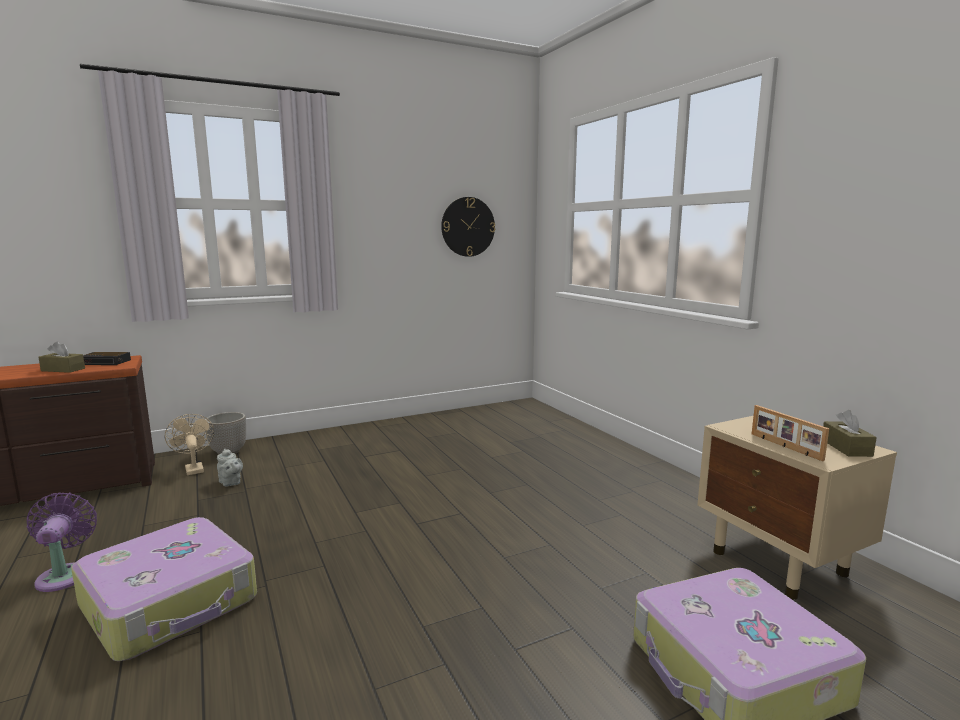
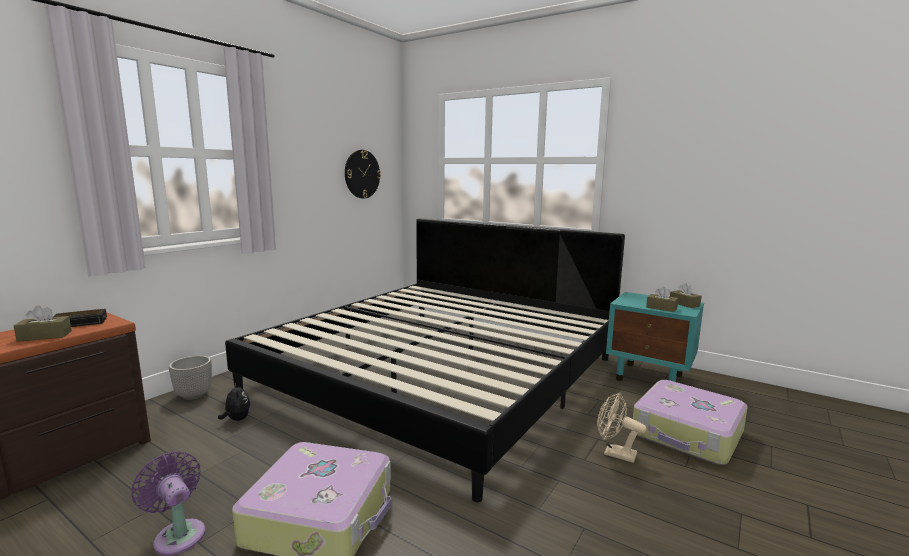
camera: 30 degrees left, 0 degrees up
beige fan [165,414,214,475] -> beige fan moved to [597,392,647,463]
grey teapot [217,449,243,486] -> plush toy [218,382,251,421]
beige nightstand [697,416,897,600] -> turquoise nightstand [606,292,704,382]
picture frame [752,405,829,461] -> brown tissue box [646,287,678,312]
none -> bed [225,218,625,502]

